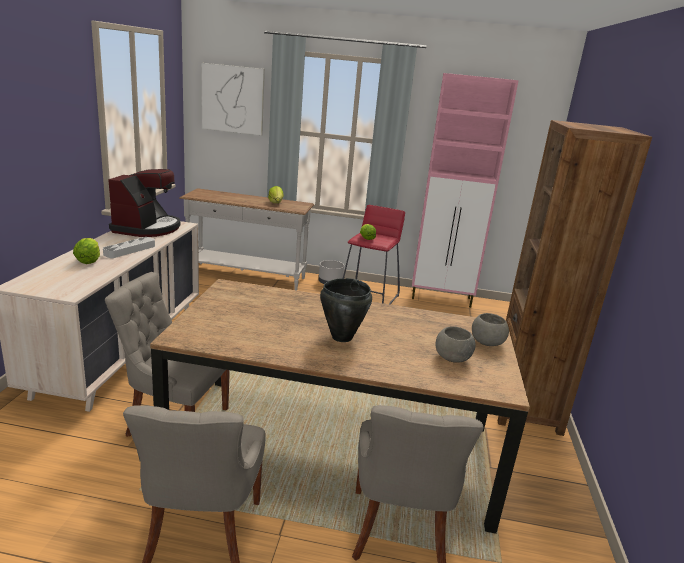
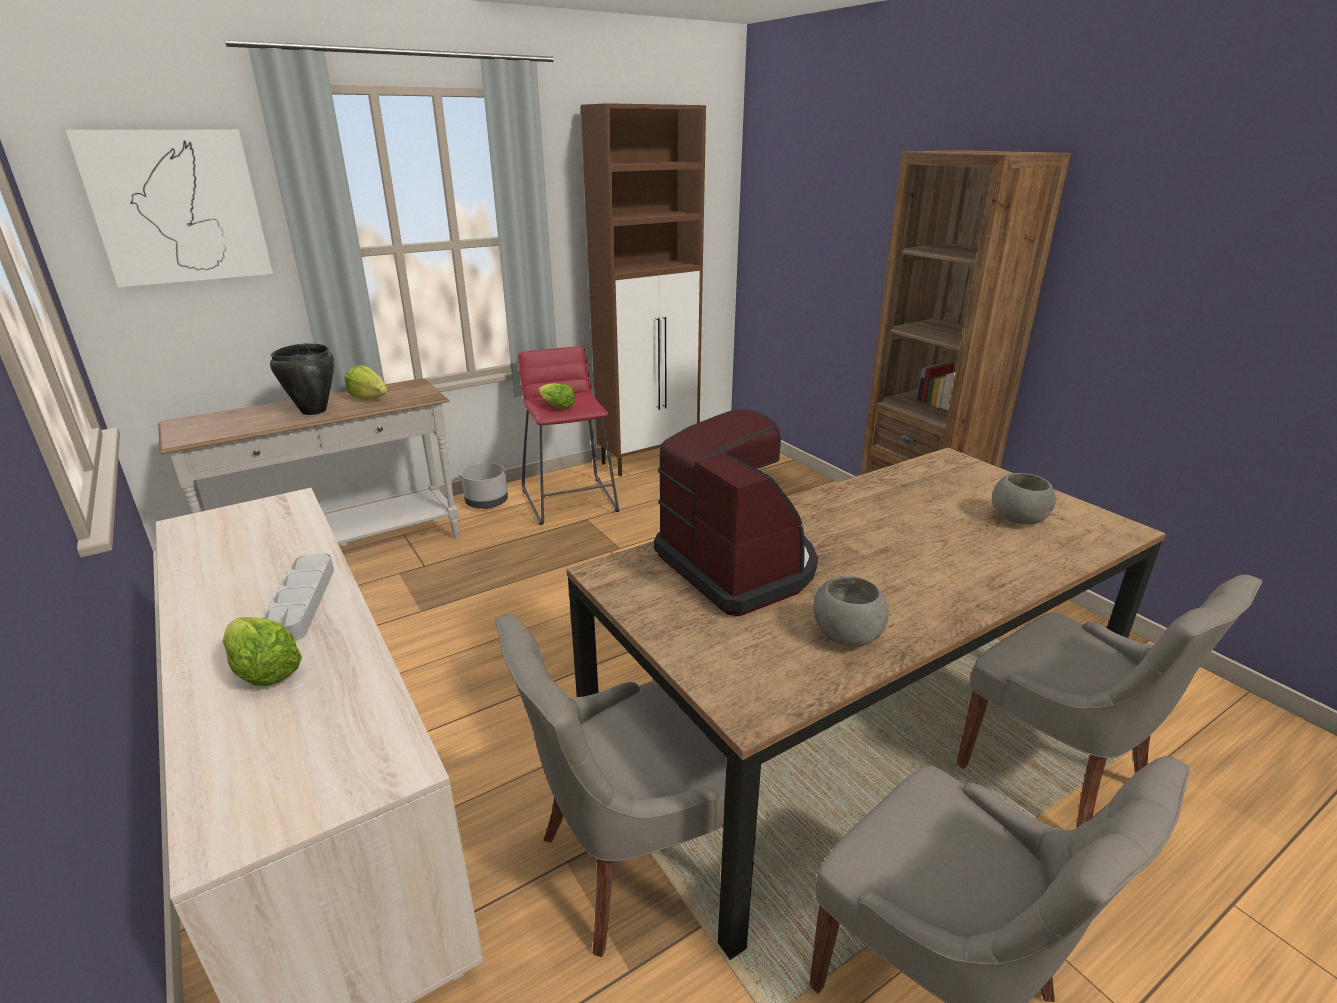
camera: 40 degrees left, 5 degrees up
coffee machine [108,169,181,237] -> coffee machine moved to [654,409,818,616]
black cooking pot [320,278,372,342] -> black cooking pot moved to [270,343,335,415]
pink cabinet [412,73,519,308] -> brown cabinet [581,103,706,477]
grey bowl [472,313,509,346] -> grey bowl moved to [813,576,889,647]

